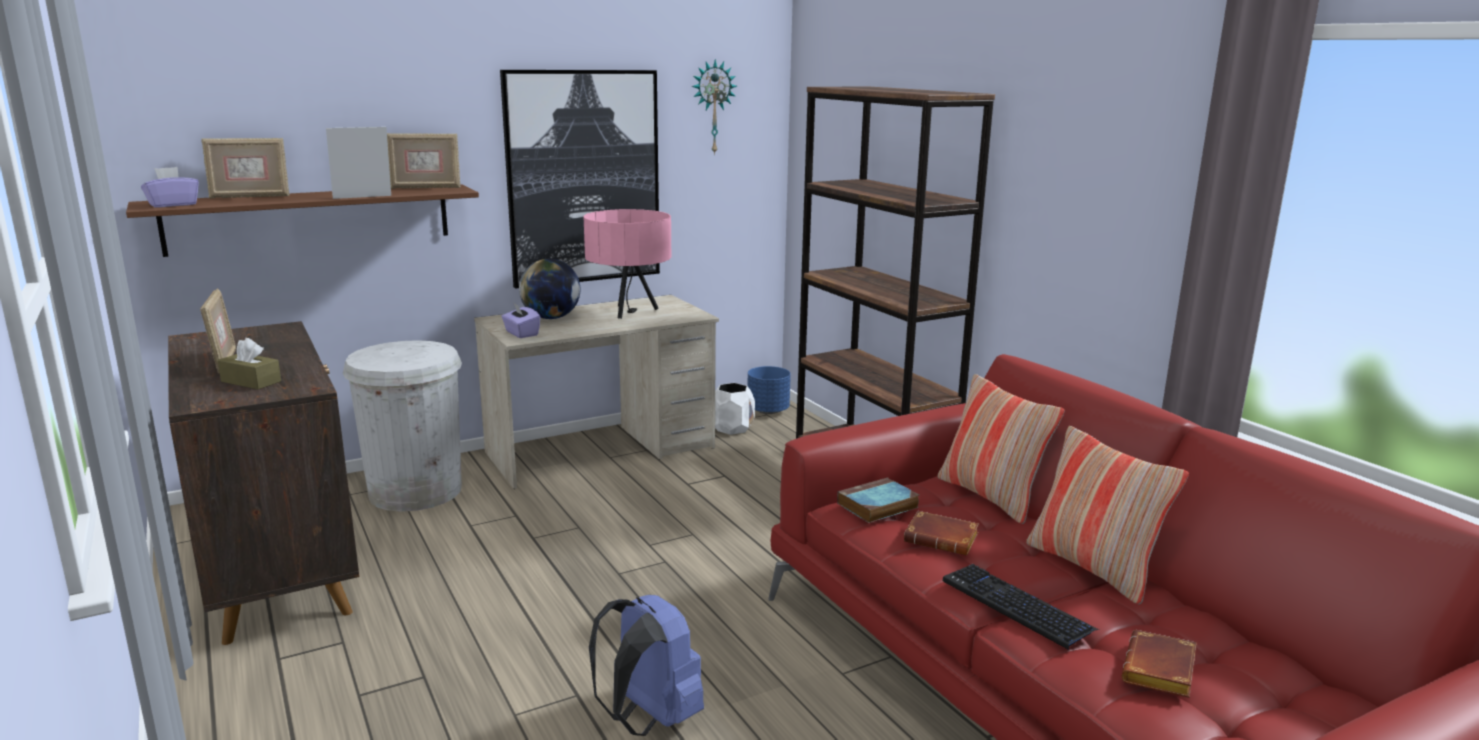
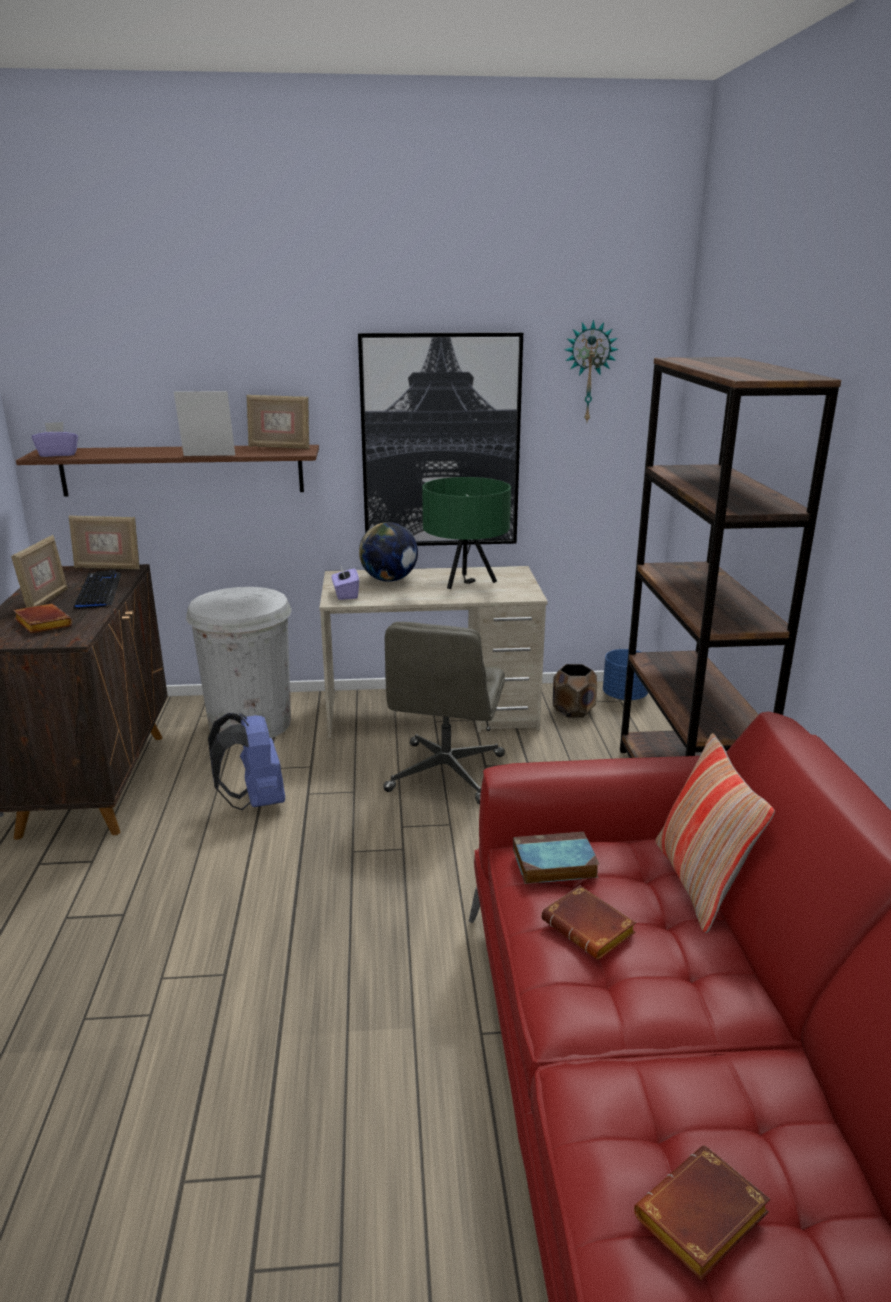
camera: 25 degrees right, 5 degrees up
picture frame [201,138,290,199] -> picture frame moved to [69,516,140,569]
brown tissue box [218,338,281,389] -> brown book [13,604,73,633]
pink table lamp [583,209,671,319] -> green table lamp [422,477,511,589]
blue backpack [589,595,704,736] -> blue backpack moved to [208,713,285,810]
white planter [715,383,755,435] -> brown planter [553,664,597,718]
keyboard [943,564,1099,650] -> keyboard moved to [74,570,121,609]
pillow [1026,426,1189,604] -> none
none -> grey office chair [383,622,505,804]

